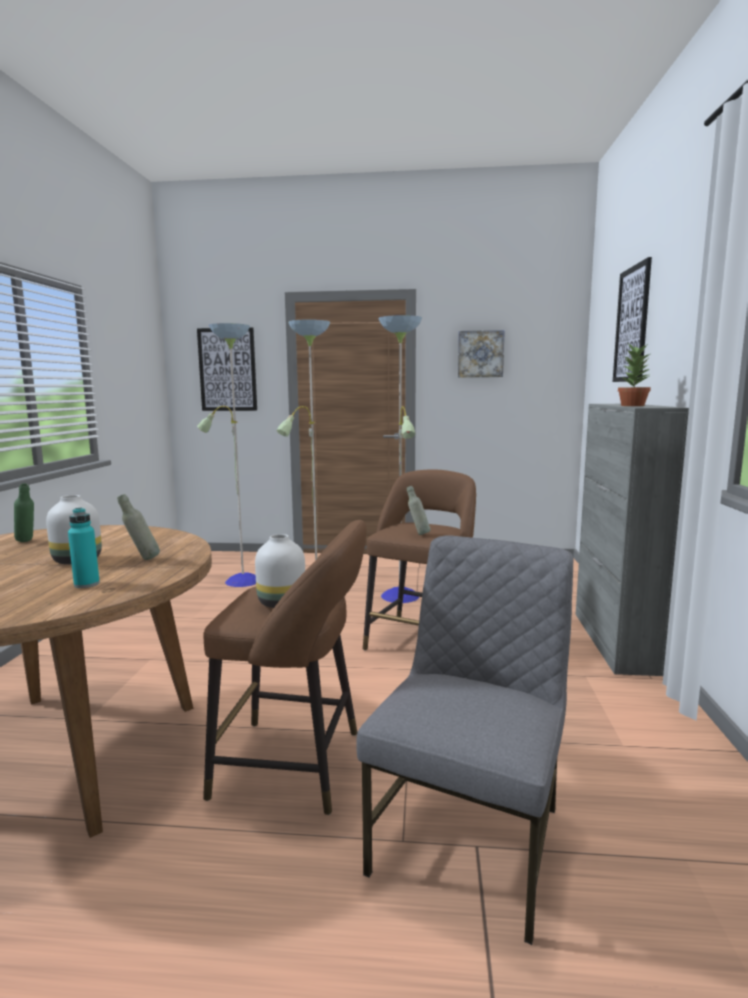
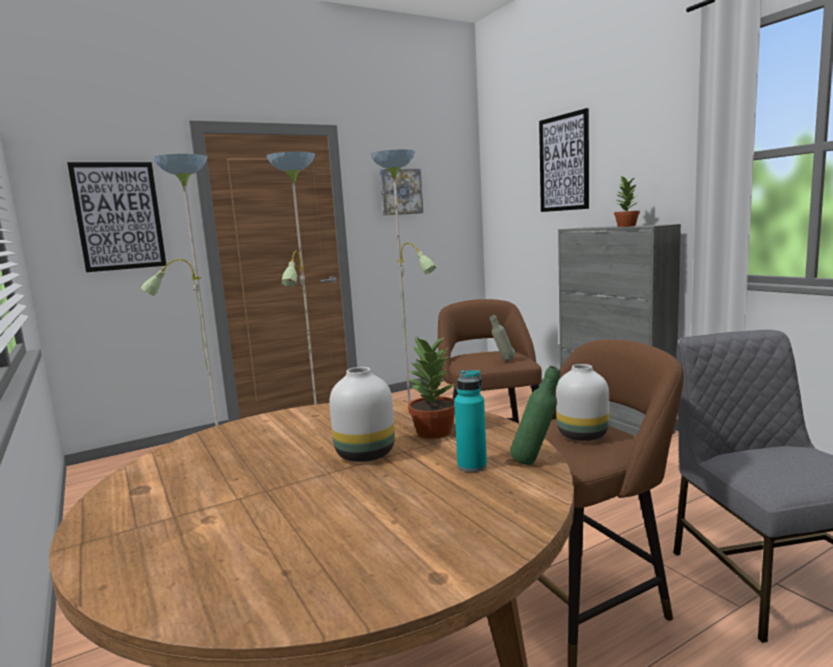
camera: 35 degrees left, 0 degrees up
green bottle [14,483,34,542] -> green bottle moved to [510,366,560,465]
grey bottle [117,494,160,560] -> potted plant [408,336,455,439]

